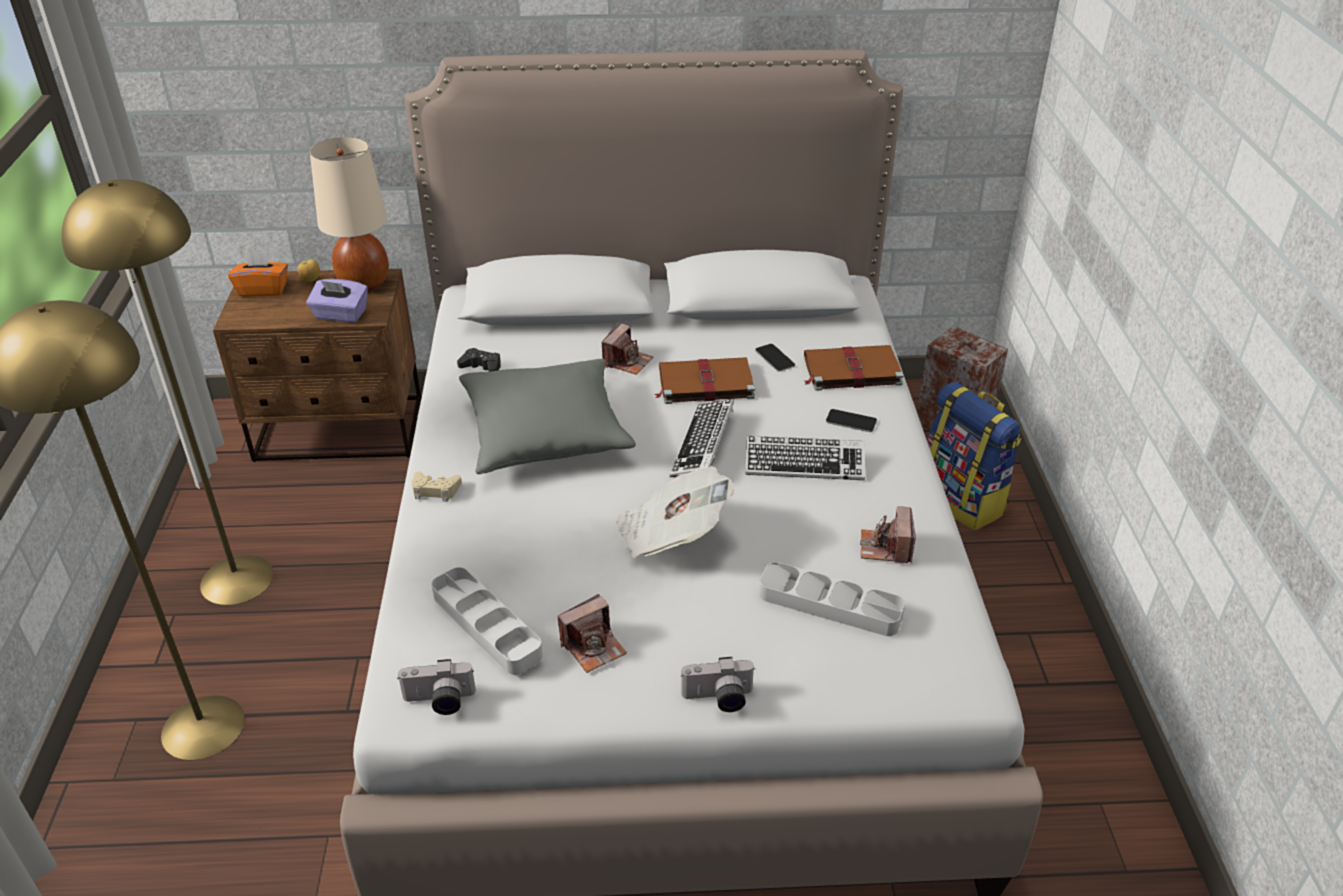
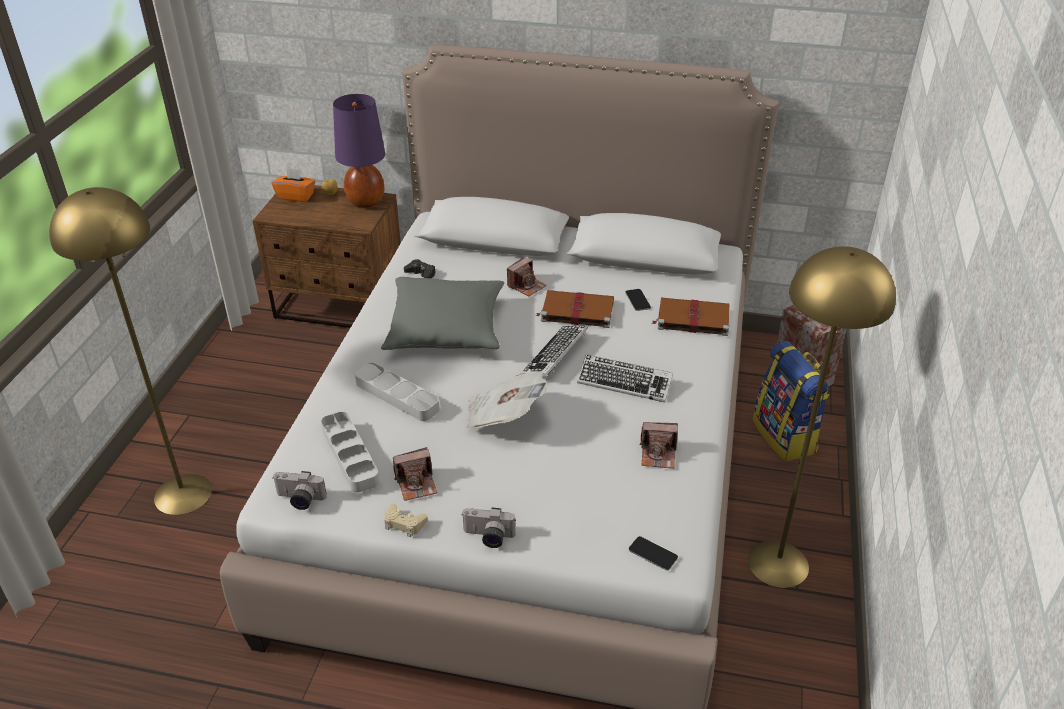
camera: 15 degrees right, 0 degrees up
yellow floor lamp [61,179,273,605] -> yellow floor lamp moved to [748,246,896,588]
purple tissue box [306,279,368,323] -> none
beige table lamp [310,137,389,291] -> purple table lamp [333,94,385,208]
beige game controller [412,472,462,502] -> beige game controller moved to [384,504,428,537]
grey tray [759,562,905,636] -> grey tray moved to [355,363,440,421]
phone [826,409,877,432] -> phone moved to [629,536,678,570]
camera [860,506,916,563] -> camera turned 105 degrees counterclockwise [640,422,678,469]

